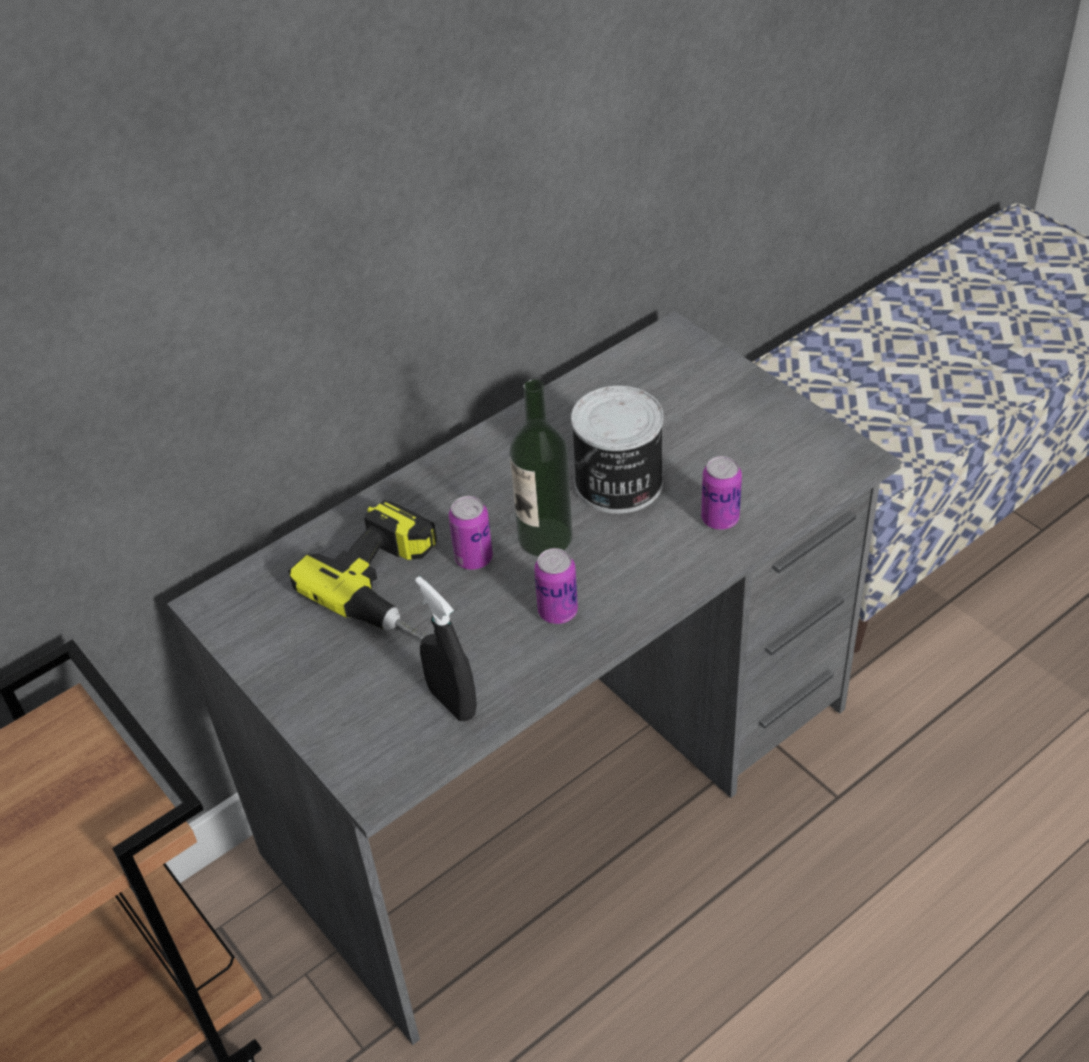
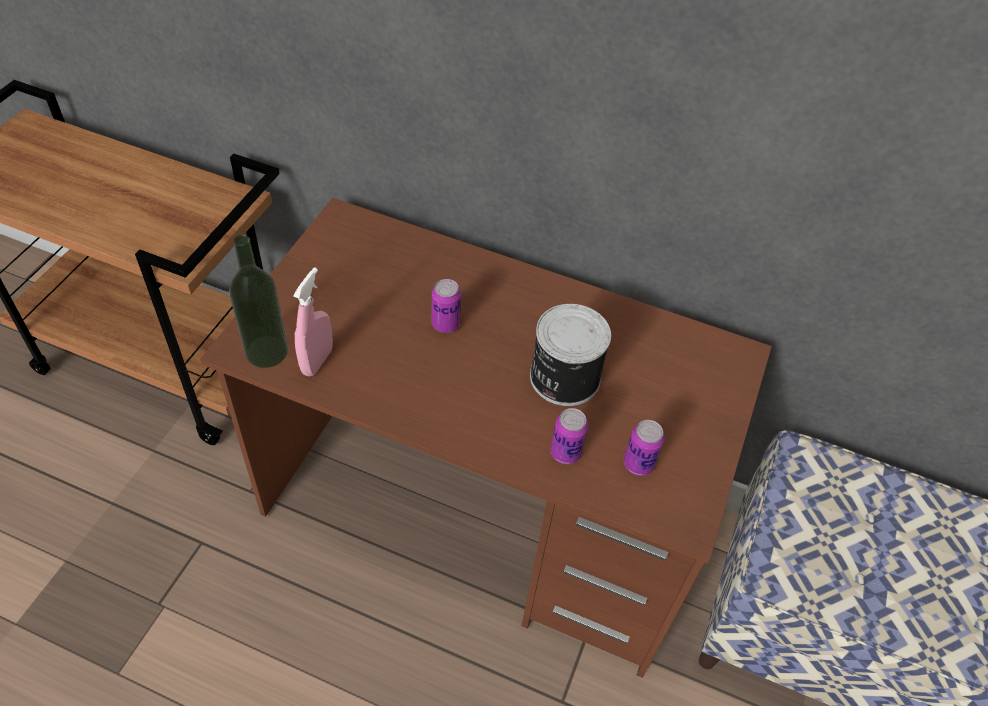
camera: 55 degrees right, 5 degrees up
grey desk [167,311,901,1045] -> brown desk [200,198,772,678]
power drill [288,500,437,639] -> none
black spray bottle [415,576,477,721] -> pink spray bottle [293,267,333,376]
bottle [510,379,572,557] -> bottle moved to [229,235,288,368]
can [534,548,578,624] -> can moved to [623,420,665,476]

